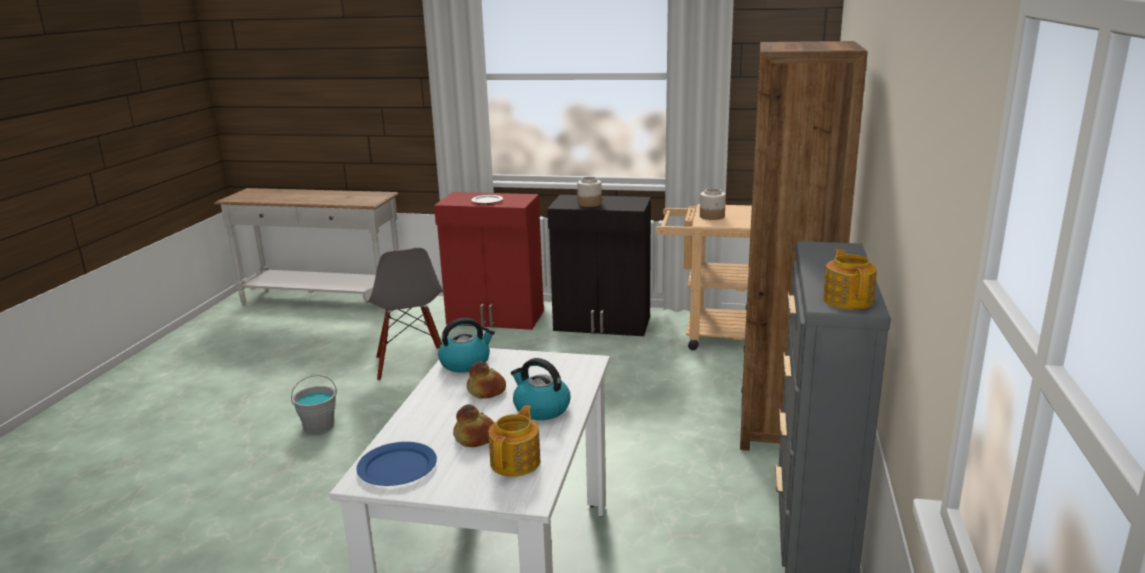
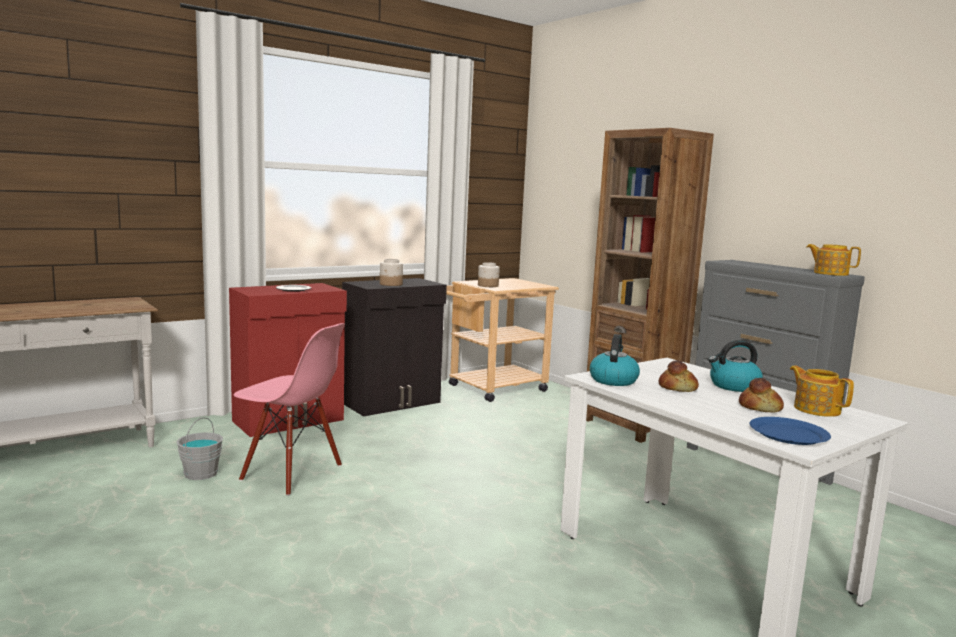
camera: 50 degrees left, 10 degrees down
grey bucket [291,375,337,434] -> grey bucket moved to [176,417,223,480]
grey chair [363,248,444,381] -> pink chair [233,323,345,496]

